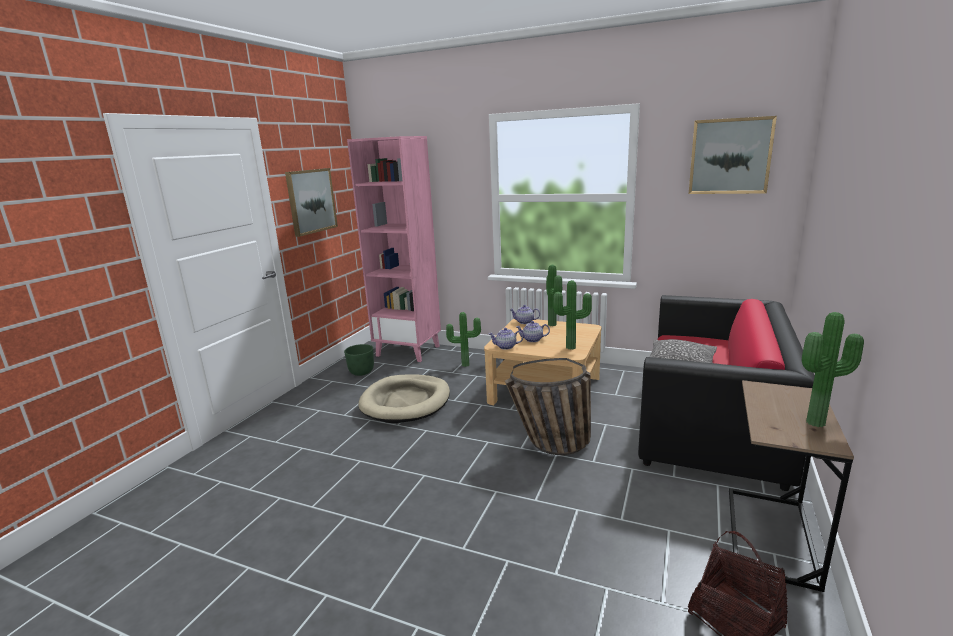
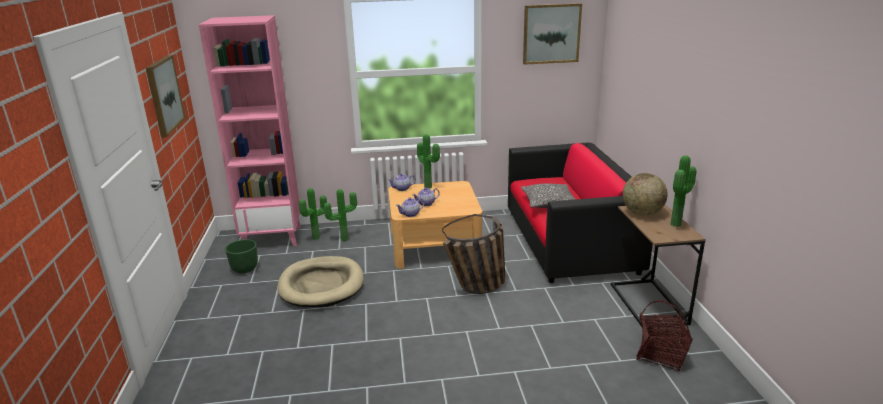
camera: 30 degrees left, 5 degrees up
potted plant [553,280,592,350] -> potted plant moved to [299,188,327,240]
none -> globe [623,173,668,216]

